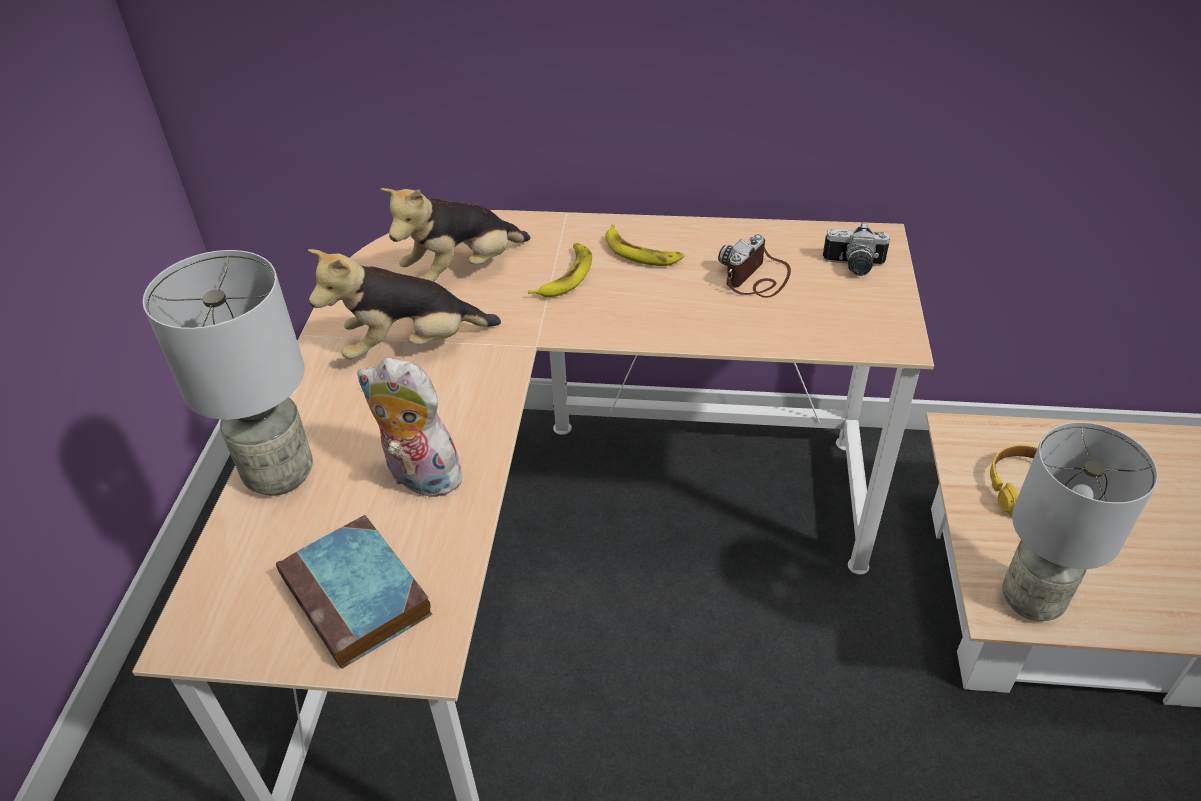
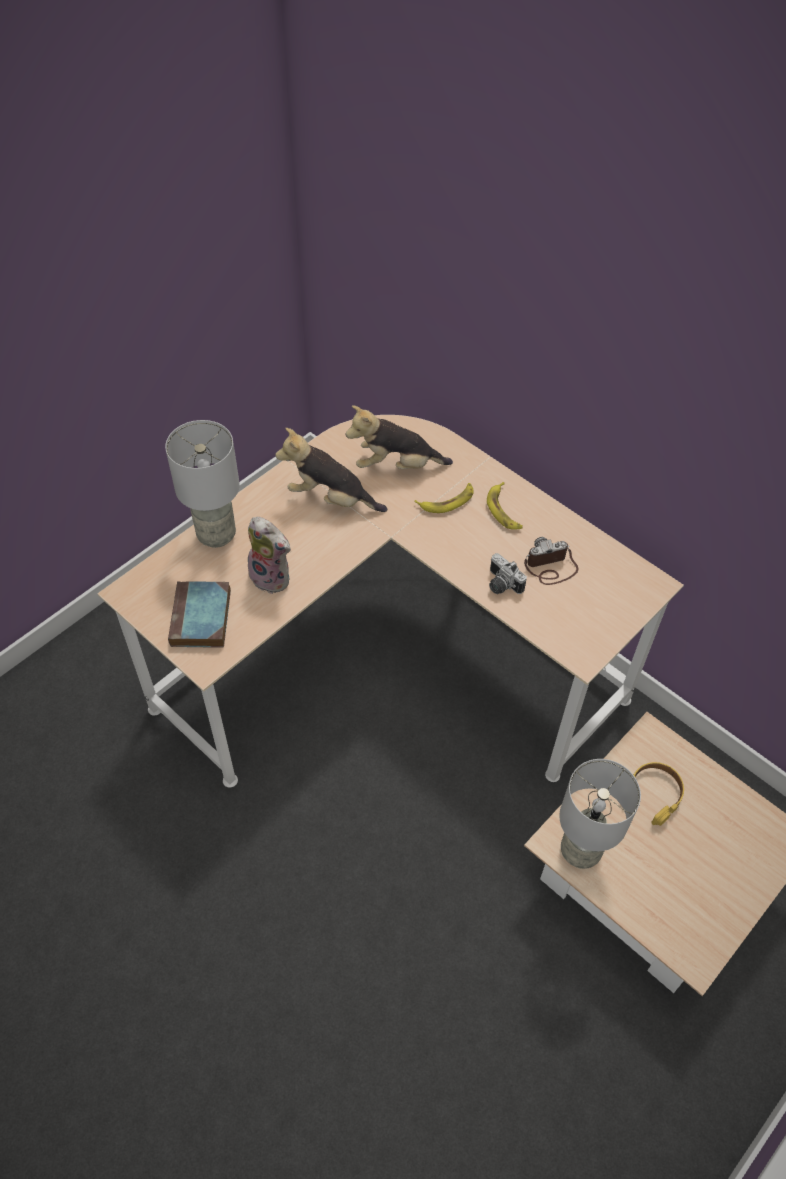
camera: 35 degrees right, 10 degrees up
plush toy [357,357,468,497] -> plush toy turned 150 degrees clockwise [248,517,291,594]
camera [823,223,890,276] -> camera moved to [489,553,527,594]

